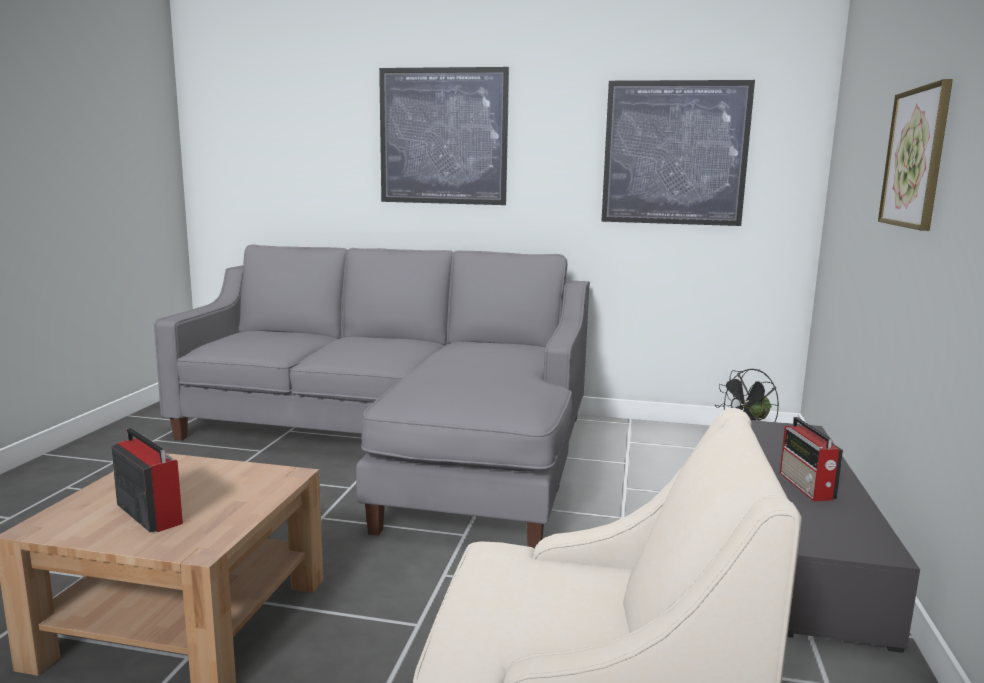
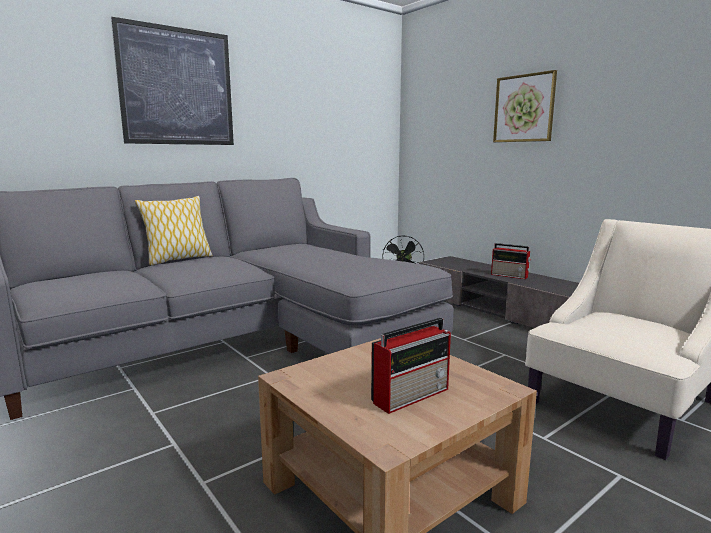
camera: 50 degrees left, 0 degrees up
radio [111,428,183,532] -> radio turned 150 degrees clockwise [371,318,451,414]
picture [601,80,755,226] -> none
none -> pillow [135,196,213,266]

